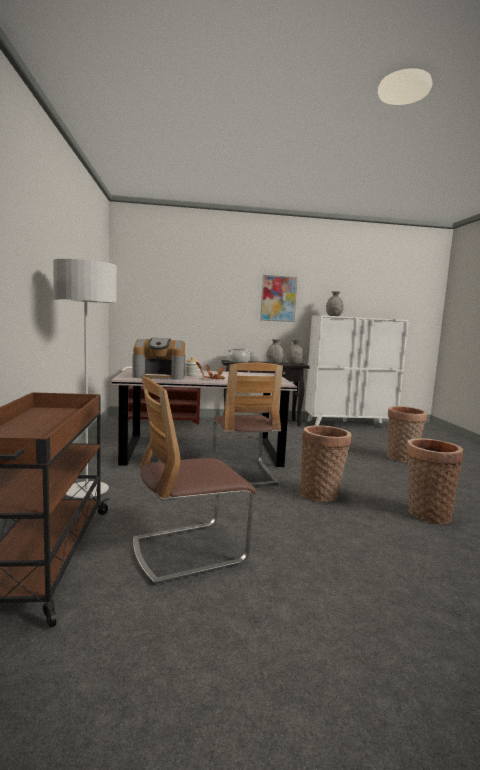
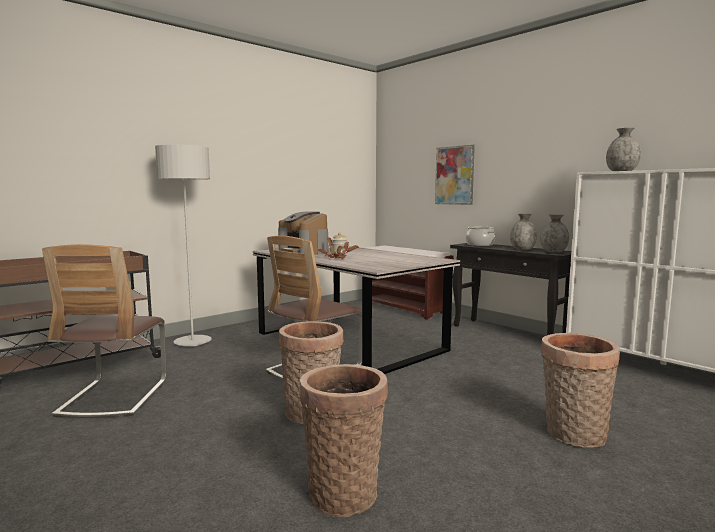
camera: 55 degrees right, 0 degrees up
chair [133,377,256,585] -> chair turned 120 degrees counterclockwise [42,244,167,417]
picture [260,275,298,322] -> picture moved to [435,145,475,205]

